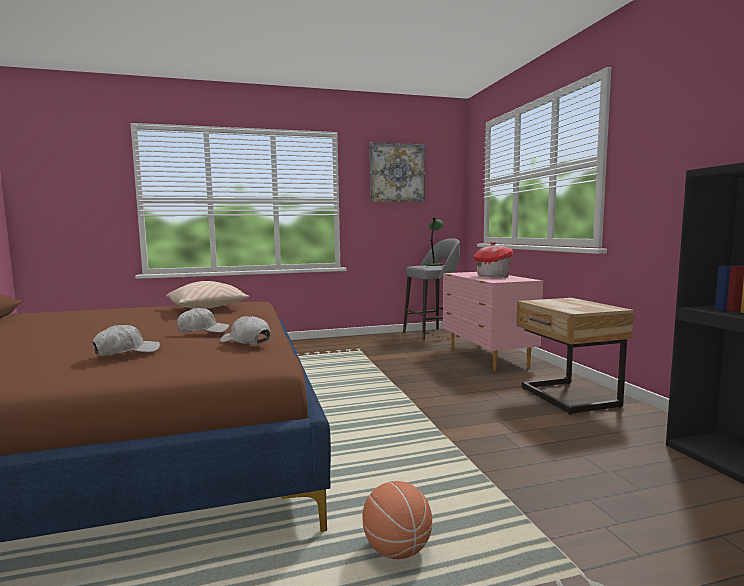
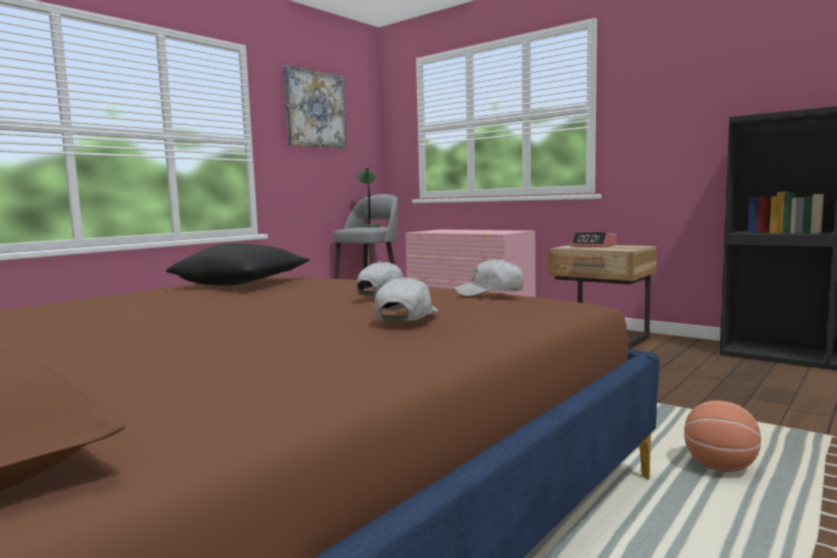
camera: 35 degrees left, 0 degrees up
beige pillow [166,281,249,309] -> black pillow [166,243,310,286]
toy house [474,241,513,277] -> none
none -> alarm clock [571,232,617,248]

